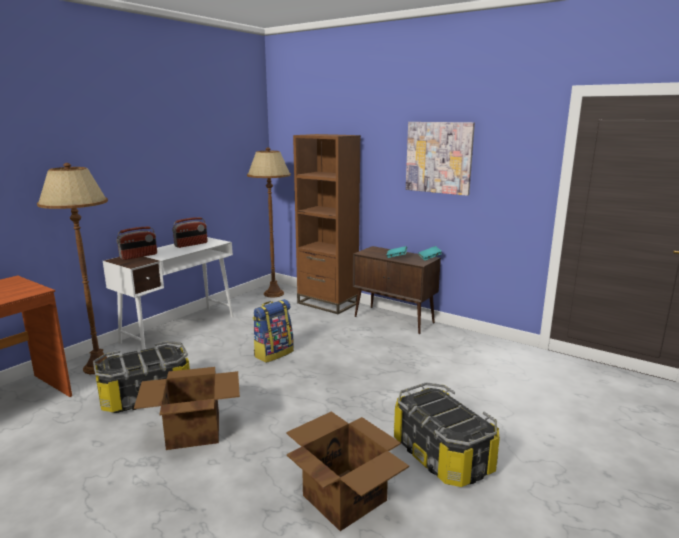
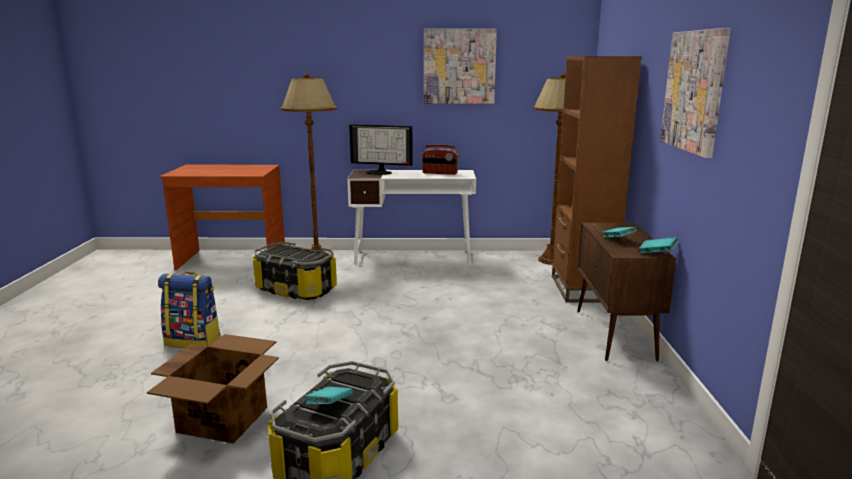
camera: 55 degrees right, 0 degrees up
radio [116,227,157,260] -> monitor [349,124,413,175]
cardboard box [134,367,240,450] -> none
backpack [253,299,294,363] -> backpack moved to [158,272,221,348]
none -> turquoise book [305,387,353,404]
none -> picture [424,29,497,104]

